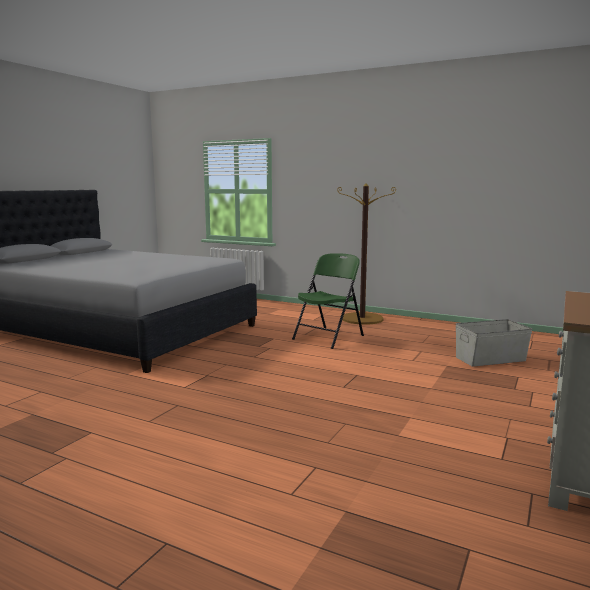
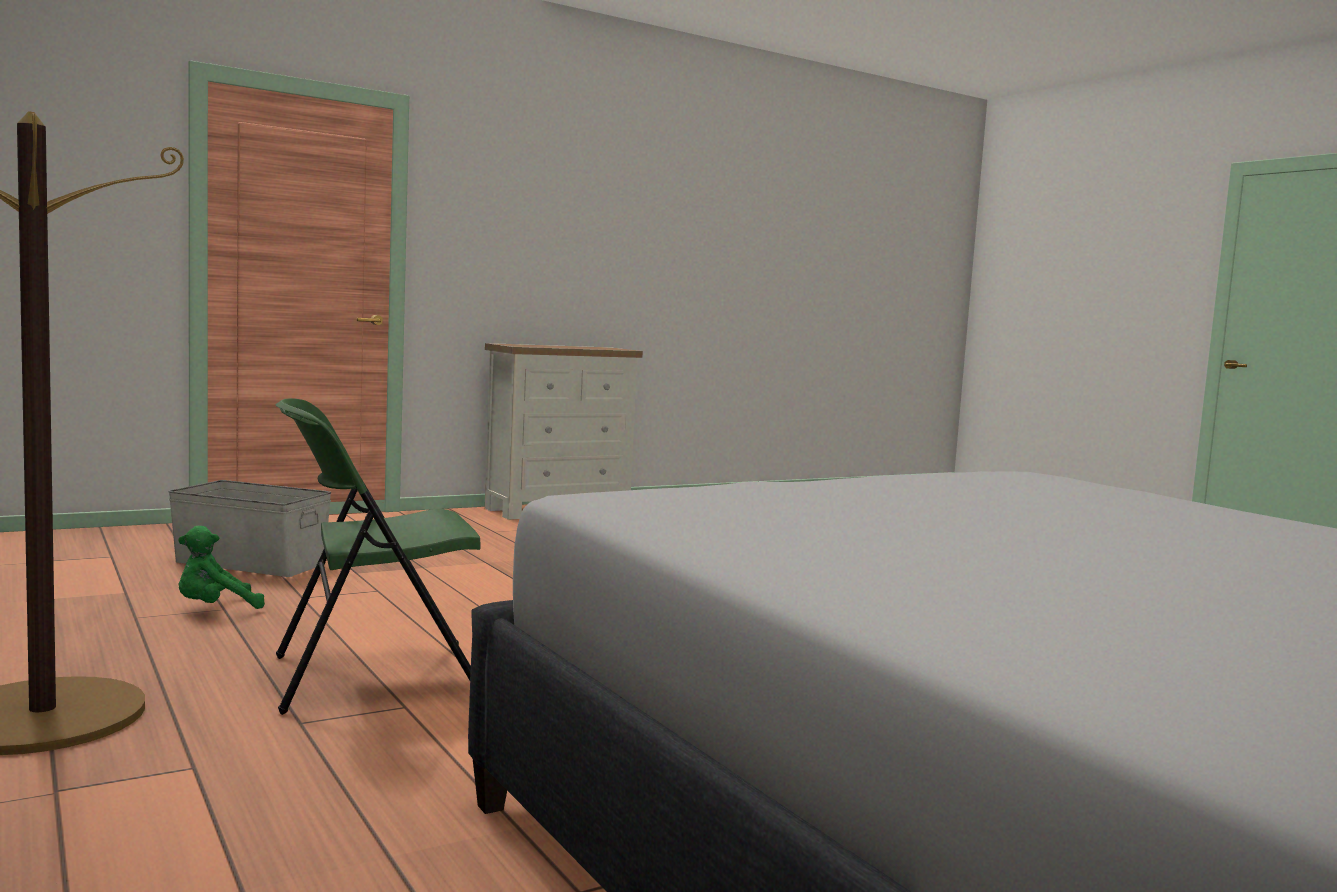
camera: 150 degrees left, 5 degrees down
none -> green plush toy [178,526,265,609]

